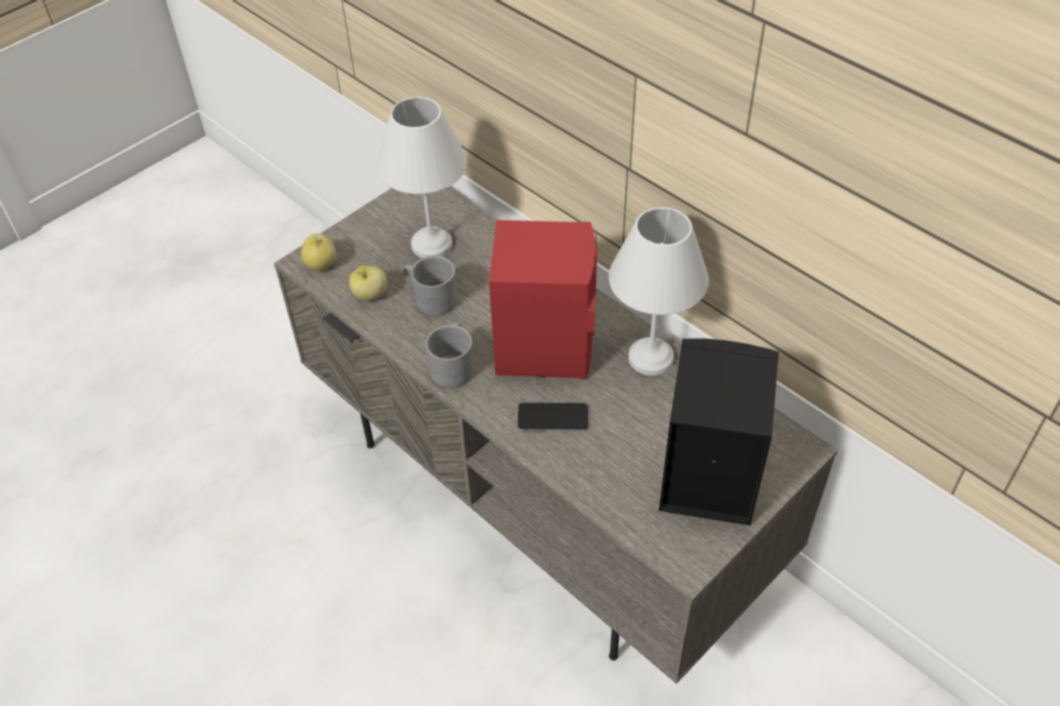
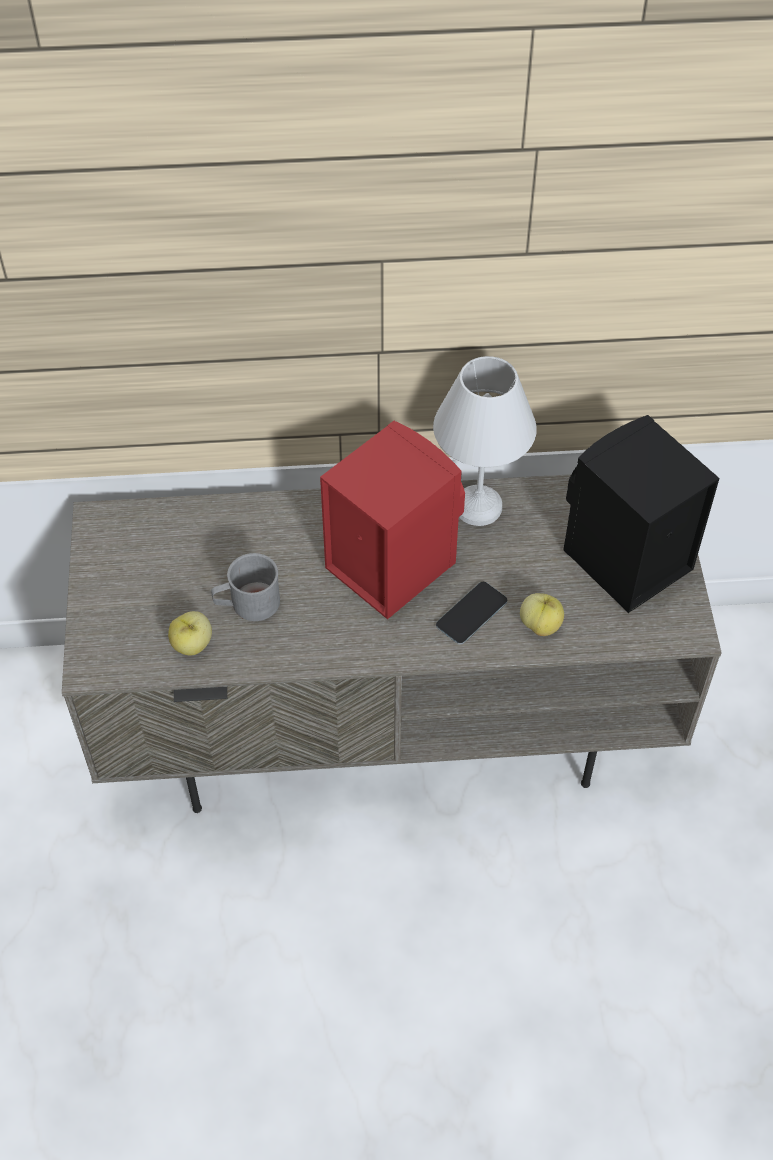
camera: 50 degrees left, 5 degrees up
apple [301,233,336,270] -> apple moved to [520,593,564,636]
white table lamp [377,97,467,258] -> none
grey mug [425,322,474,388] -> none

